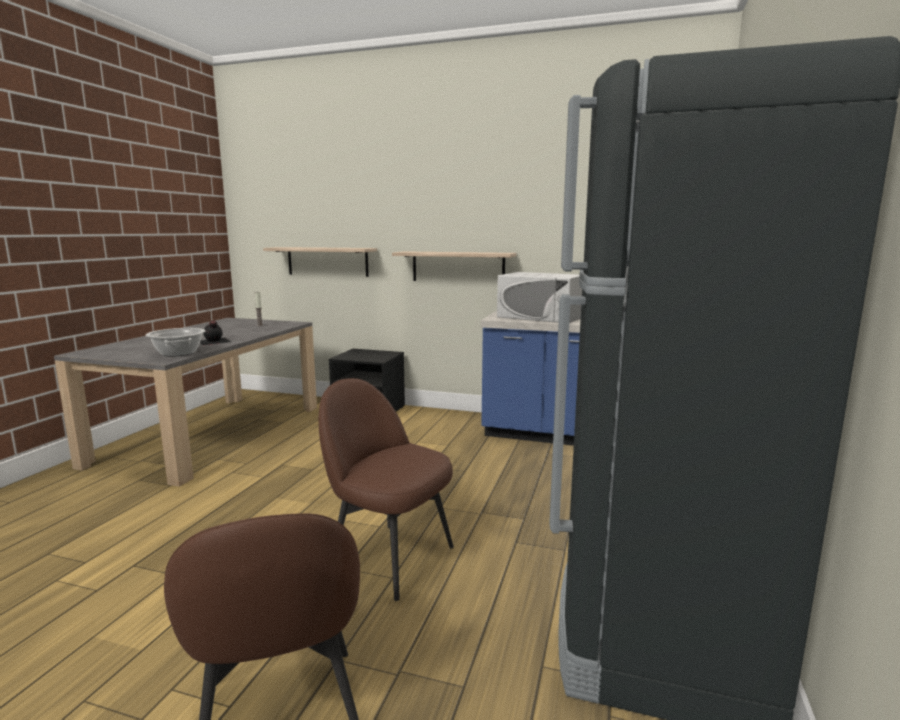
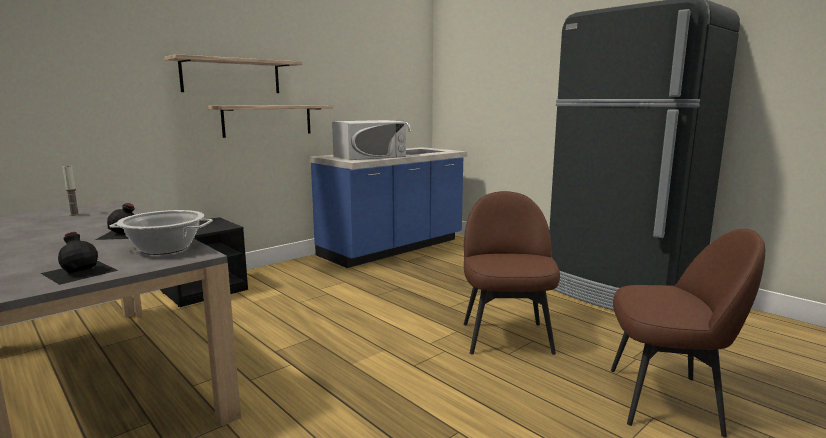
camera: 60 degrees left, 0 degrees up
shelf [263,247,377,277] -> shelf moved to [164,54,302,93]
brown chair [319,378,454,601] -> brown chair turned 120 degrees clockwise [464,191,560,355]
none -> black bottle [41,232,119,285]

